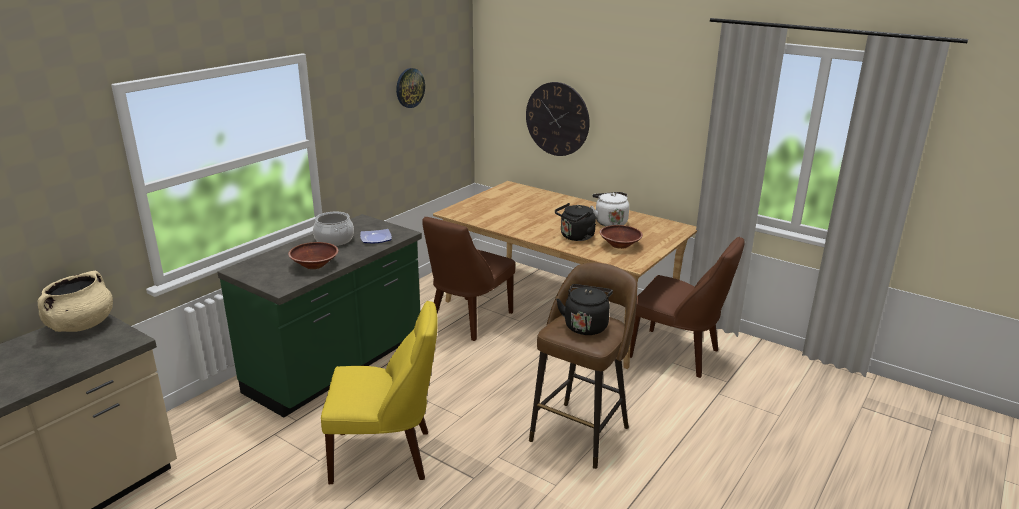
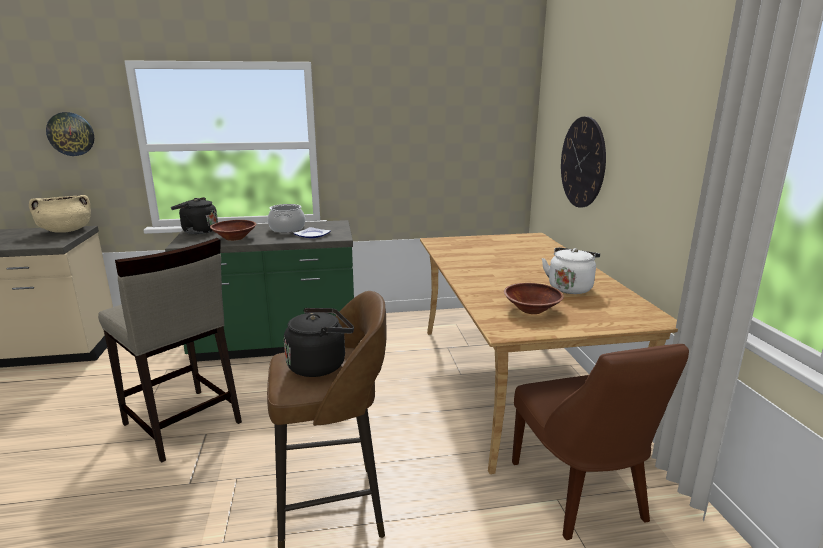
camera: 45 degrees right, 5 degrees down
yellow chair [321,301,438,484] -> beige stool [98,238,242,463]
wall clock [396,68,425,108] -> wall clock moved to [46,112,94,156]
brown chair [422,217,515,341] -> none
black kettle [555,203,596,241] -> black kettle moved to [171,197,218,234]

